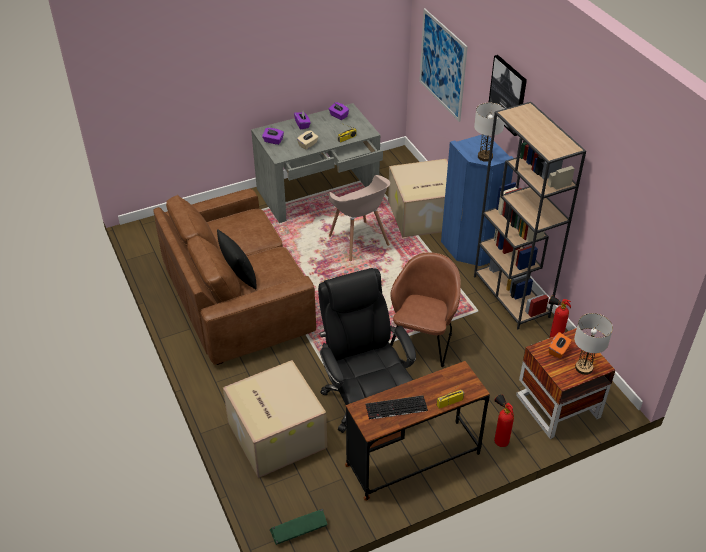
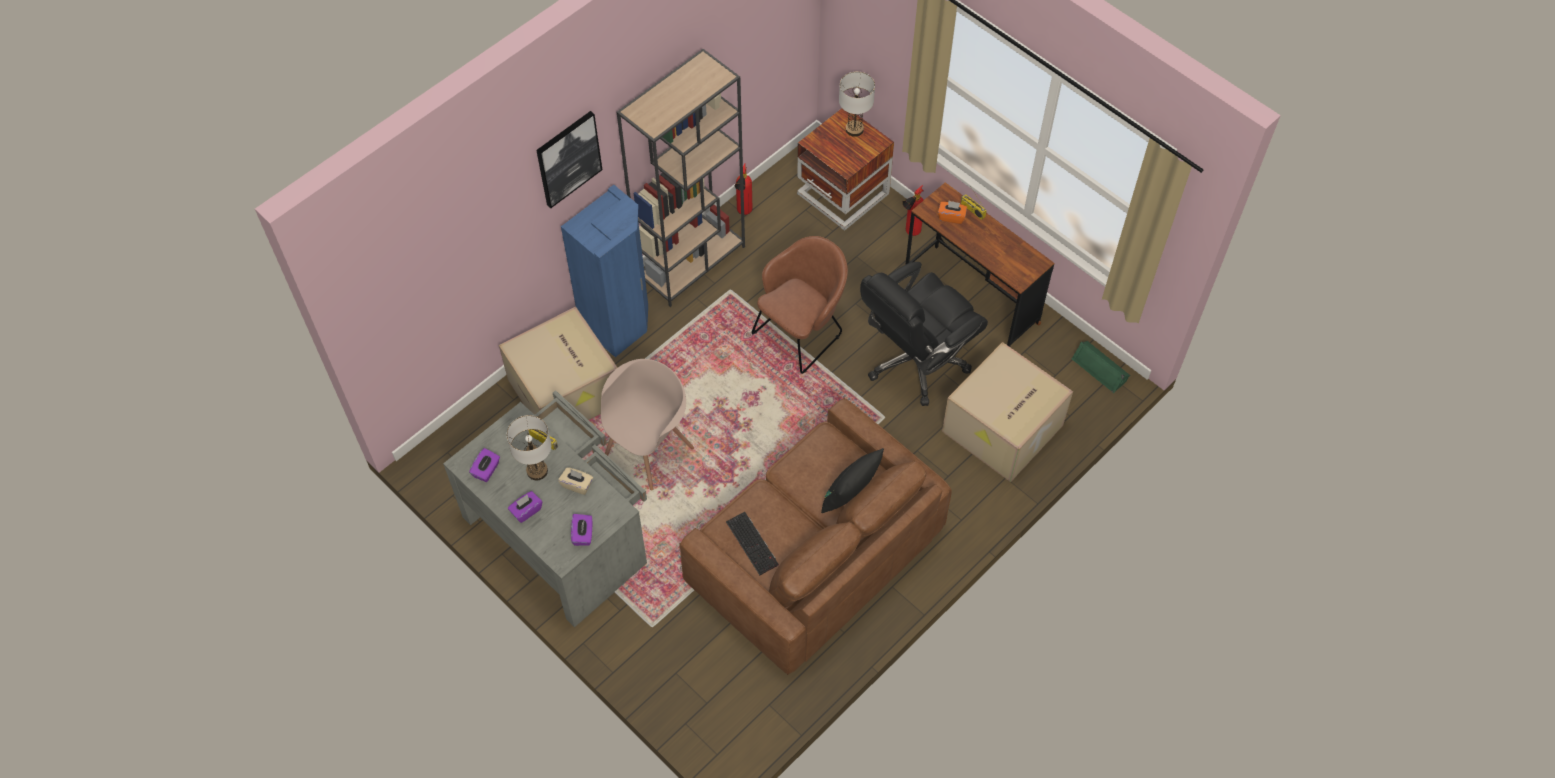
camera: 110 degrees left, 15 degrees up
keyboard [365,395,428,420] -> keyboard moved to [726,512,779,575]
brown armchair [390,252,461,367] -> brown armchair turned 135 degrees clockwise [751,236,848,374]
picture [419,8,468,122] -> none
table lamp [474,103,505,162] -> table lamp moved to [507,415,551,480]
orange tissue box [549,332,572,359] -> orange tissue box moved to [938,200,967,224]

